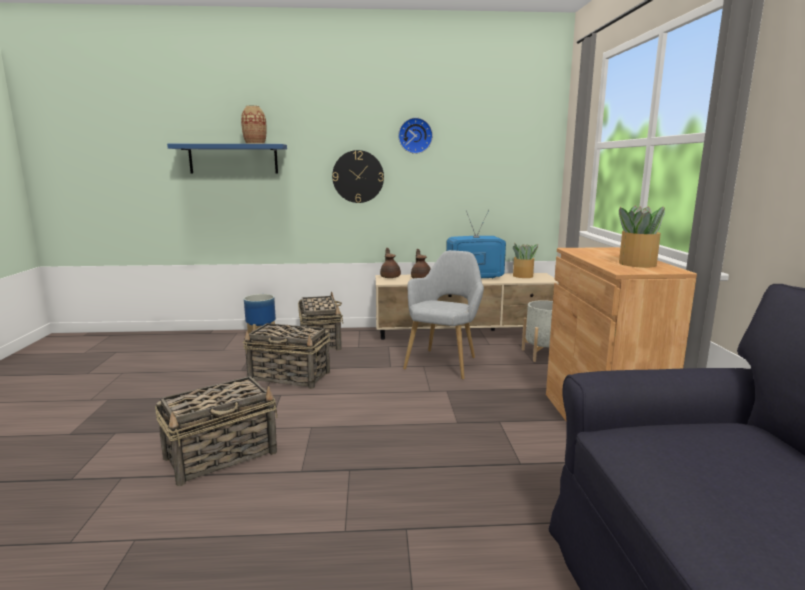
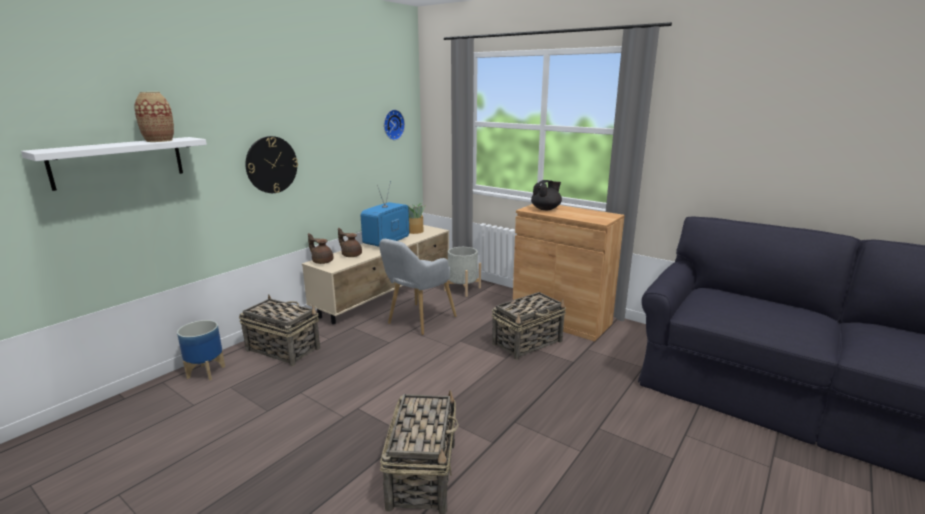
camera: 50 degrees left, 5 degrees up
blue shelf [167,144,287,173] -> white shelf [21,137,207,191]
basket [243,323,330,389] -> basket moved to [492,292,566,360]
wall clock [398,118,433,154] -> wall clock moved to [384,109,405,140]
grey armchair [403,250,484,380] -> grey armchair turned 120 degrees counterclockwise [379,239,457,335]
potted plant [619,205,665,268] -> none
none -> black teapot [531,180,562,210]

